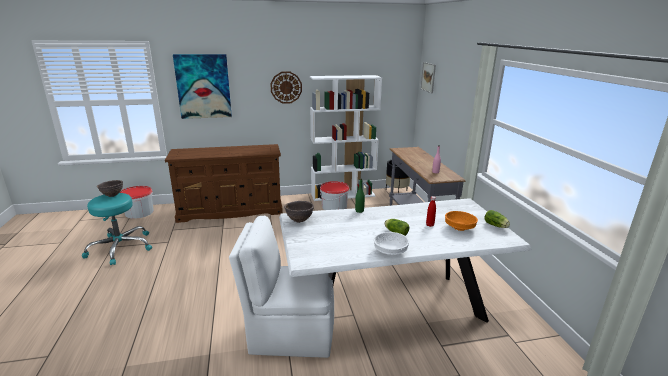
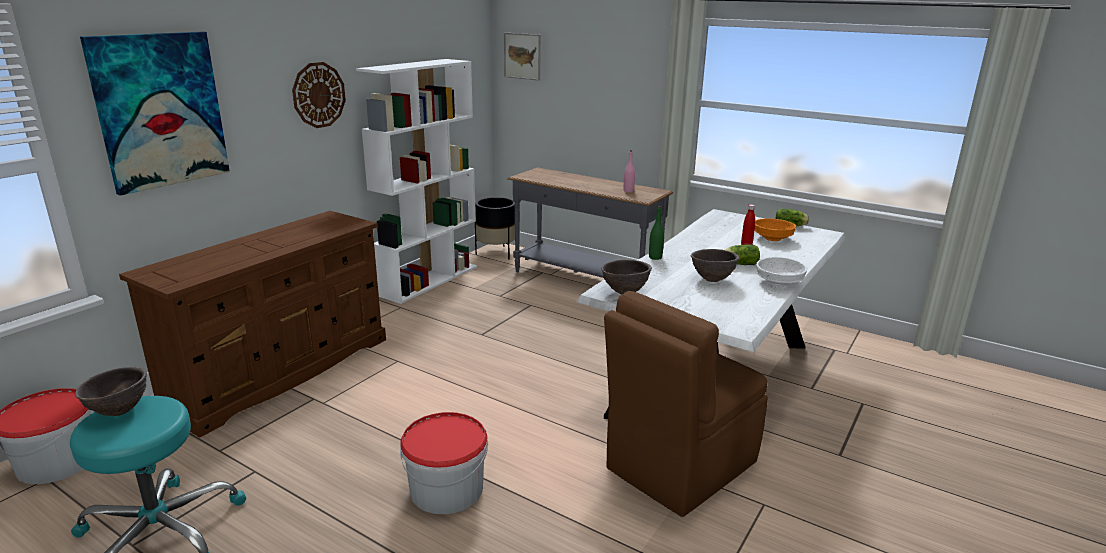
camera: 45 degrees left, 0 degrees up
white chair [229,216,334,358] -> brown chair [604,291,768,517]
bucket [320,181,350,210] -> bucket moved to [400,412,488,514]
none -> brown bowl [691,249,740,282]

